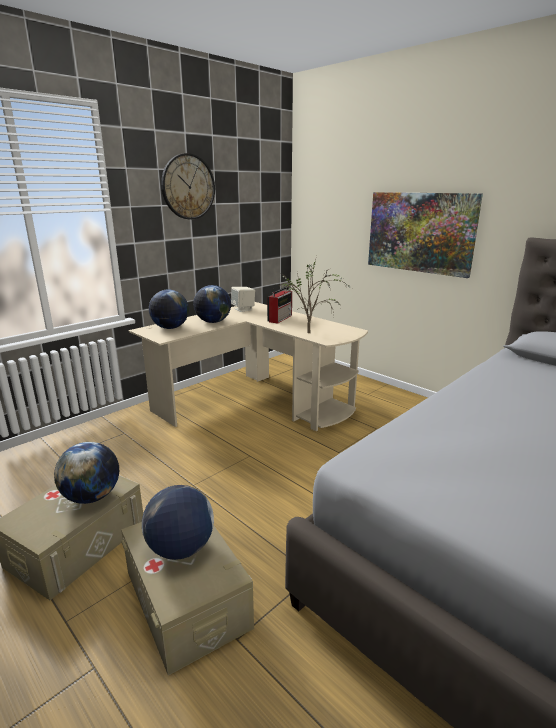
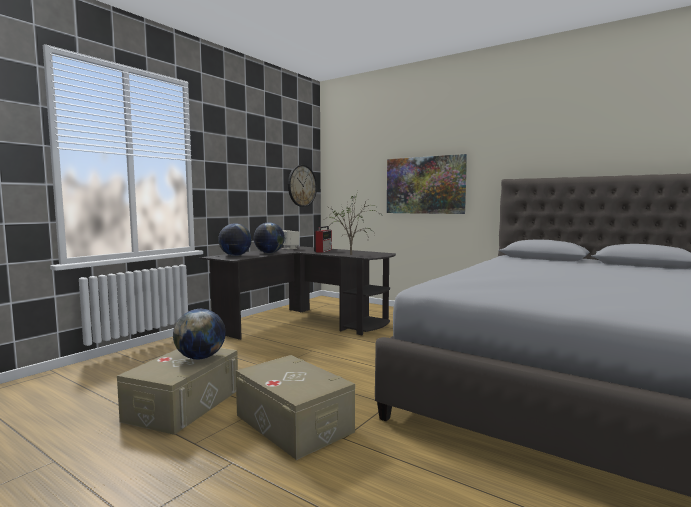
camera: 10 degrees left, 15 degrees down
beige desk [128,302,368,431] -> black desk [200,246,396,340]
globe [142,485,214,560] -> none
wall clock [161,153,215,220] -> wall clock moved to [288,165,317,207]

